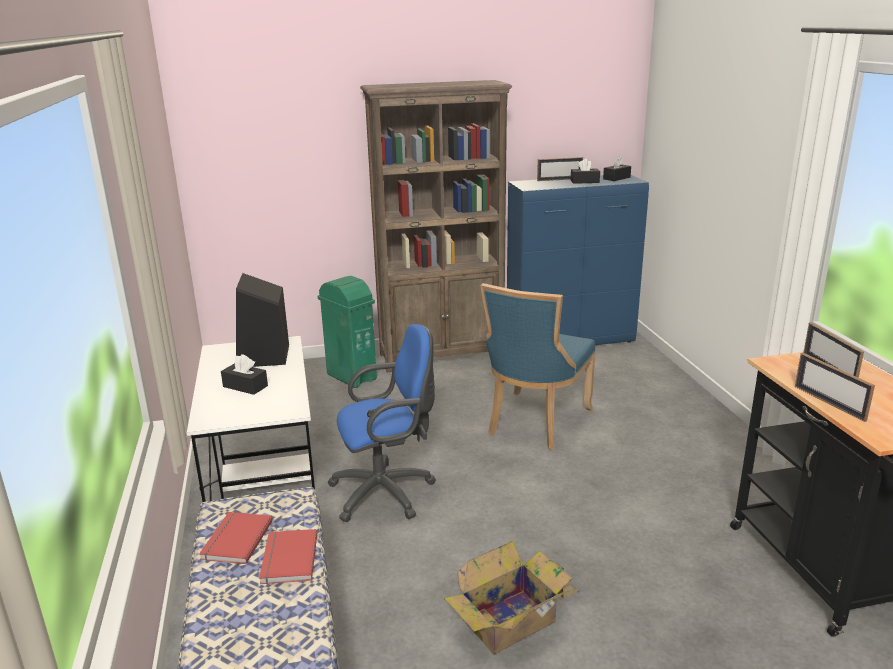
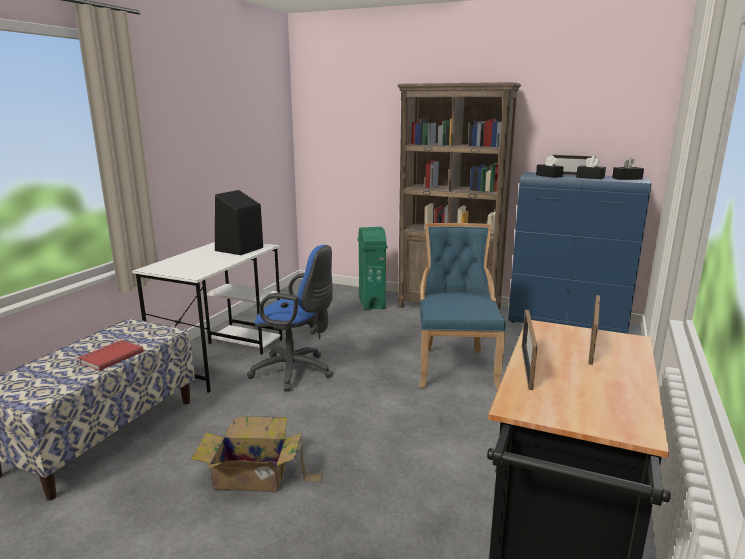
camera: 35 degrees right, 5 degrees down
red book [199,512,273,564] -> none
black tissue box [221,354,268,395] -> black tissue box moved to [536,155,564,178]
blue chair [480,283,596,449] -> blue chair turned 120 degrees clockwise [419,223,506,390]

